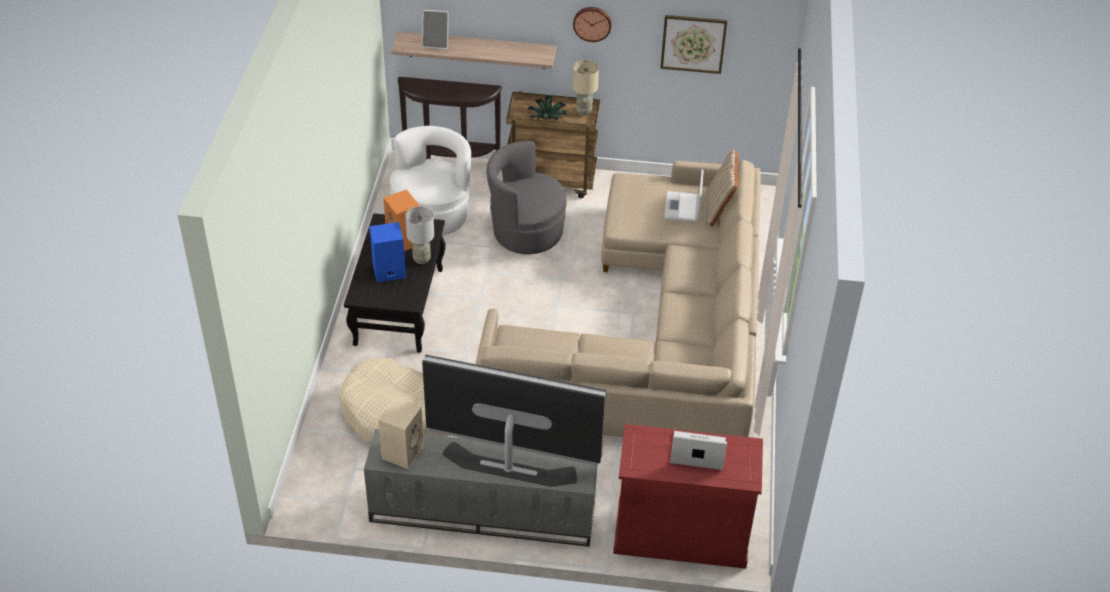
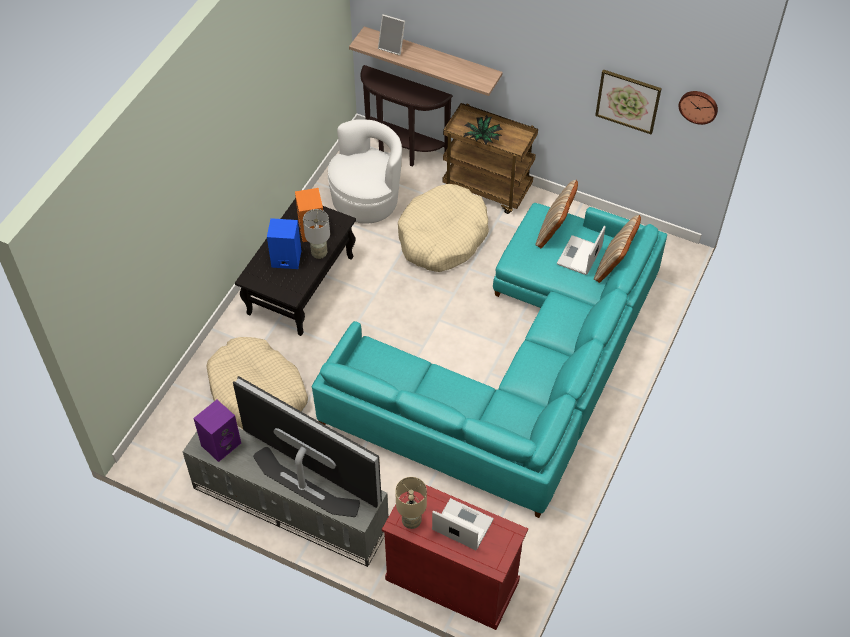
camera: 20 degrees right, 10 degrees up
beige speaker [378,397,424,469] -> purple speaker [193,400,241,462]
beige sofa [476,160,761,437] -> turquoise sofa [312,203,667,518]
grey armchair [487,141,567,254] -> beige dog bed [398,184,489,272]
wall clock [573,7,612,42] -> wall clock moved to [679,91,718,125]
beige table lamp [573,60,599,116] -> beige table lamp moved to [395,477,427,529]
none -> beige pillow [535,180,578,248]

